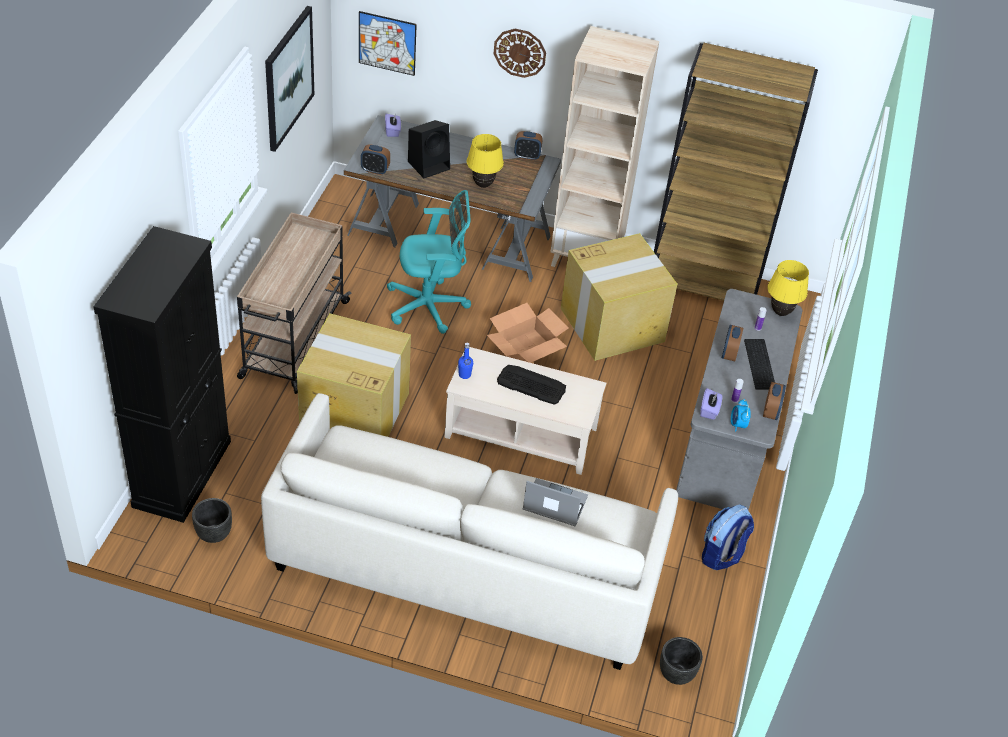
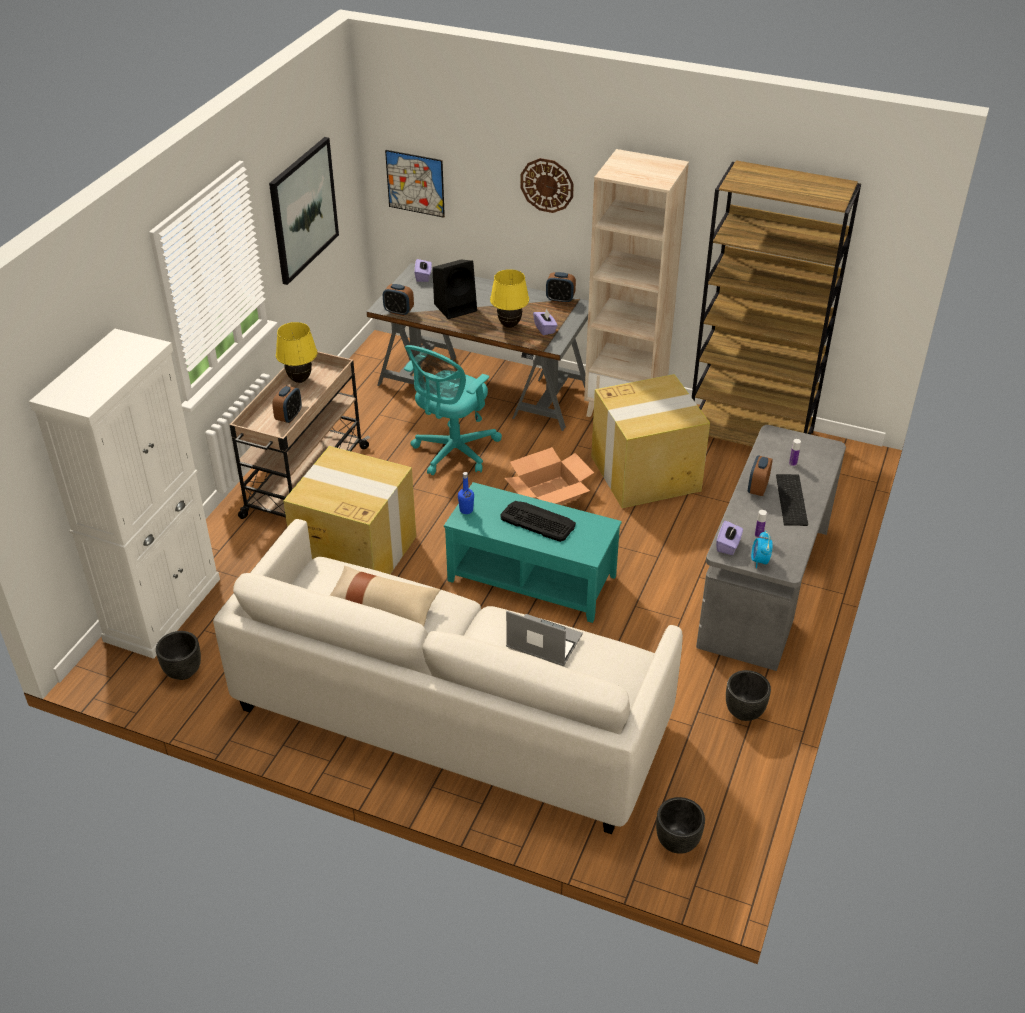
camera: 10 degrees right, 5 degrees down
black cabinet [93,226,231,523] -> white cabinet [29,329,220,659]
turquoise office chair [387,190,471,334] -> turquoise office chair turned 120 degrees clockwise [404,345,502,475]
beige coffee table [444,347,606,475] -> turquoise coffee table [444,482,622,623]
backpack [702,504,754,570] -> black planter [726,670,771,721]
alarm clock [763,382,786,420] -> alarm clock moved to [272,386,302,423]
yellow table lamp [767,260,809,316] -> yellow table lamp moved to [276,322,317,383]
none -> beige pillow [330,566,441,626]
none -> purple tissue box [533,308,558,335]

